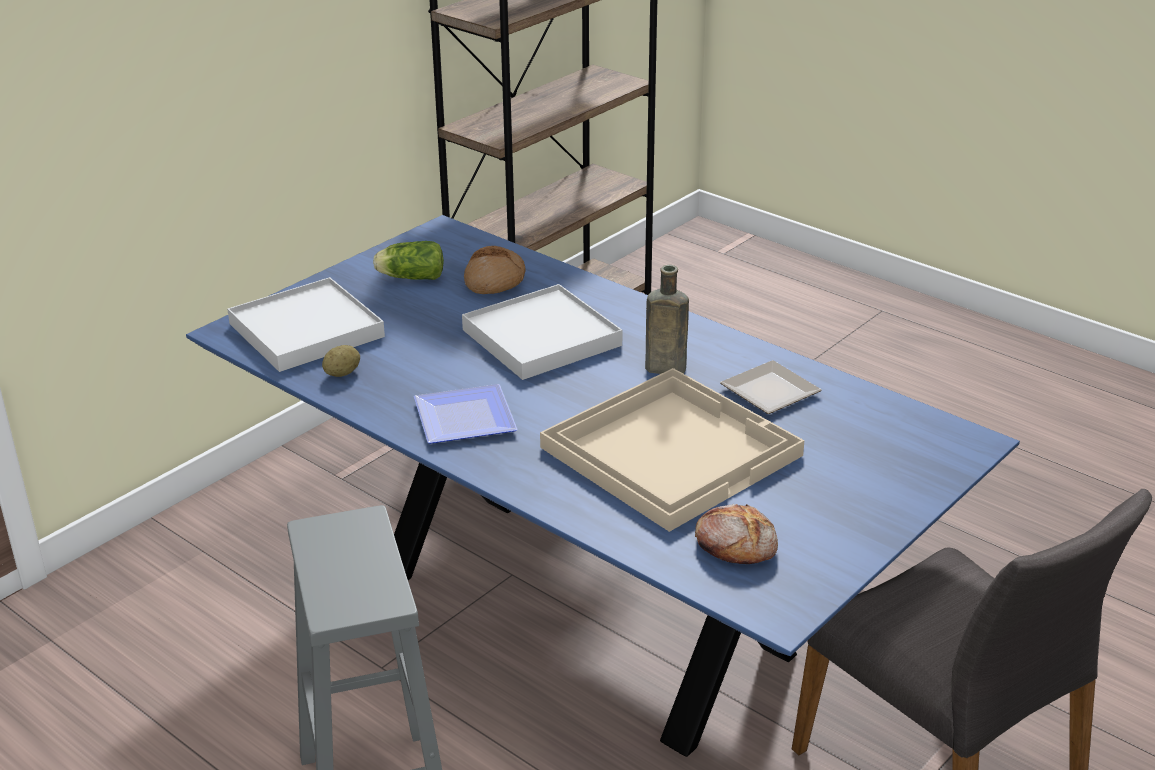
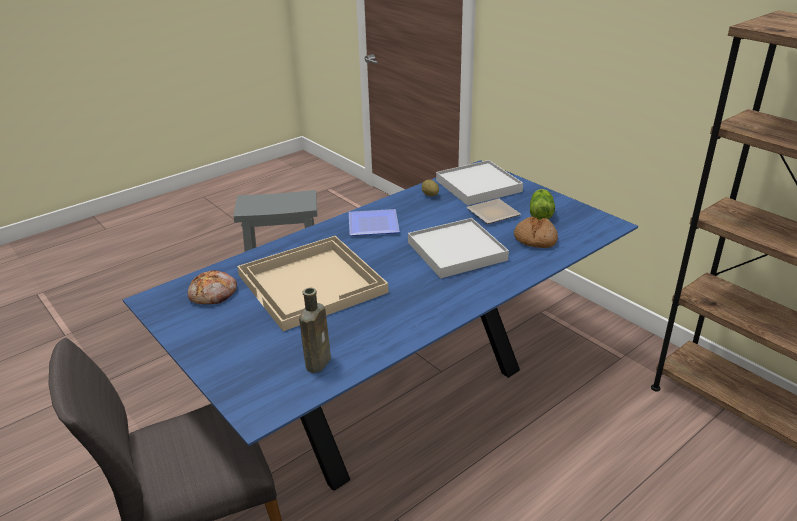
camera: 100 degrees right, 0 degrees up
brown bottle [645,265,689,374] -> brown bottle moved to [299,288,331,373]
plate [720,360,822,414] -> plate moved to [466,199,521,224]

